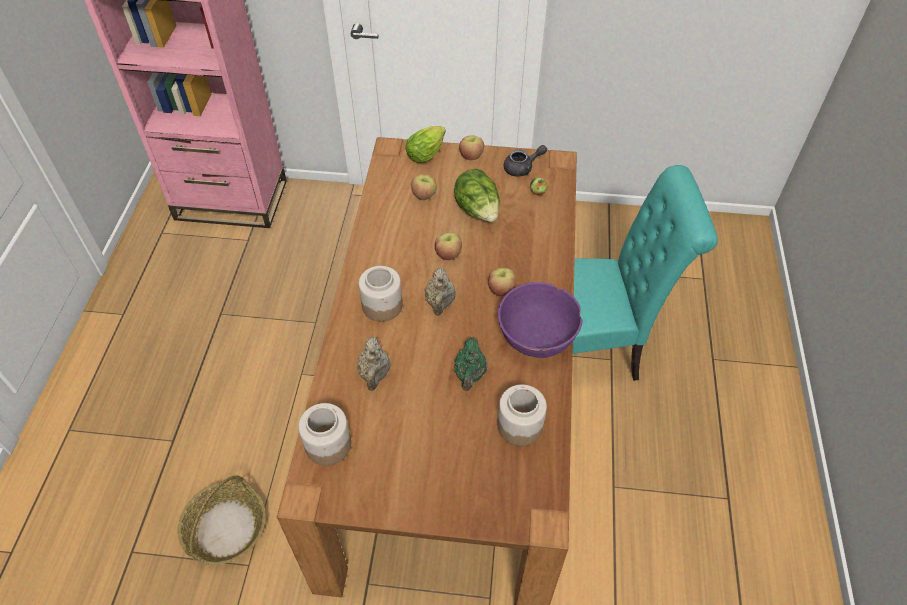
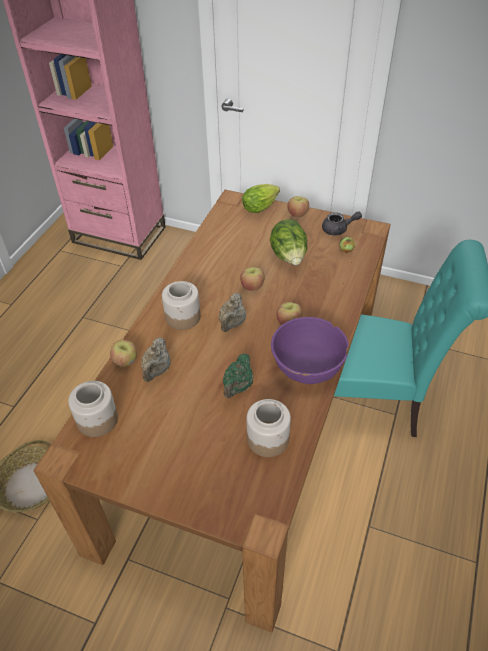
camera: 15 degrees right, 5 degrees down
apple [411,174,437,200] -> apple moved to [110,340,137,367]

